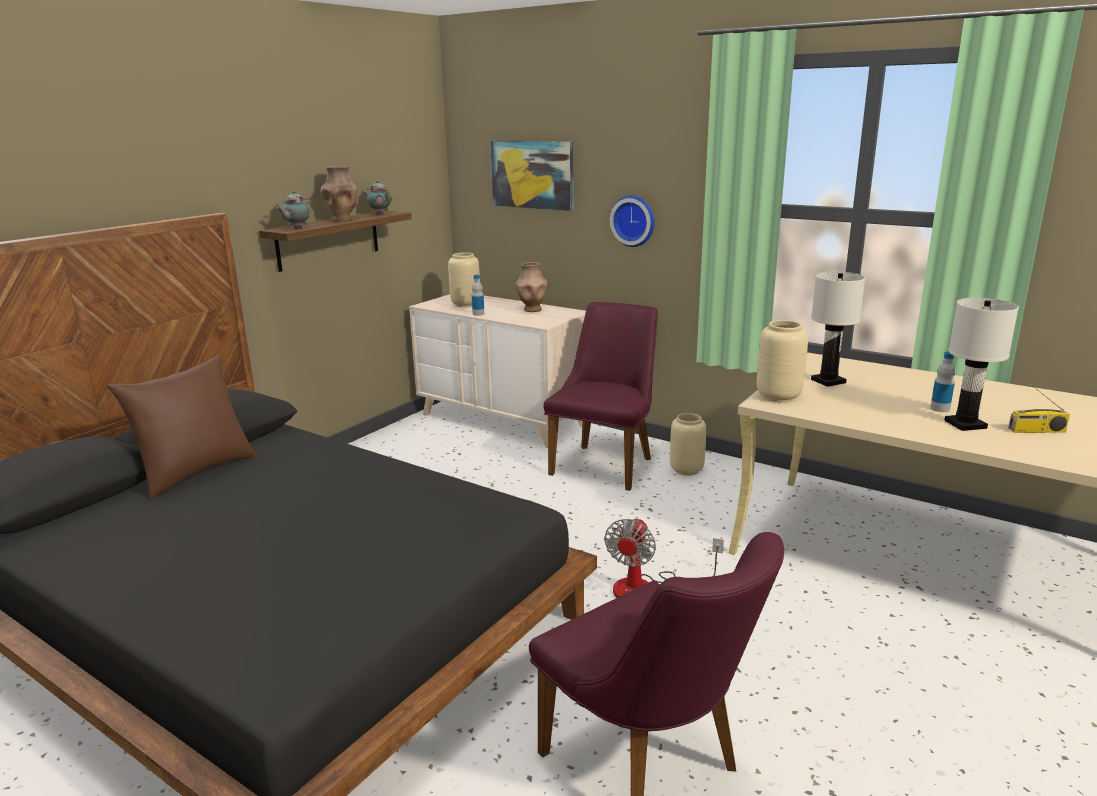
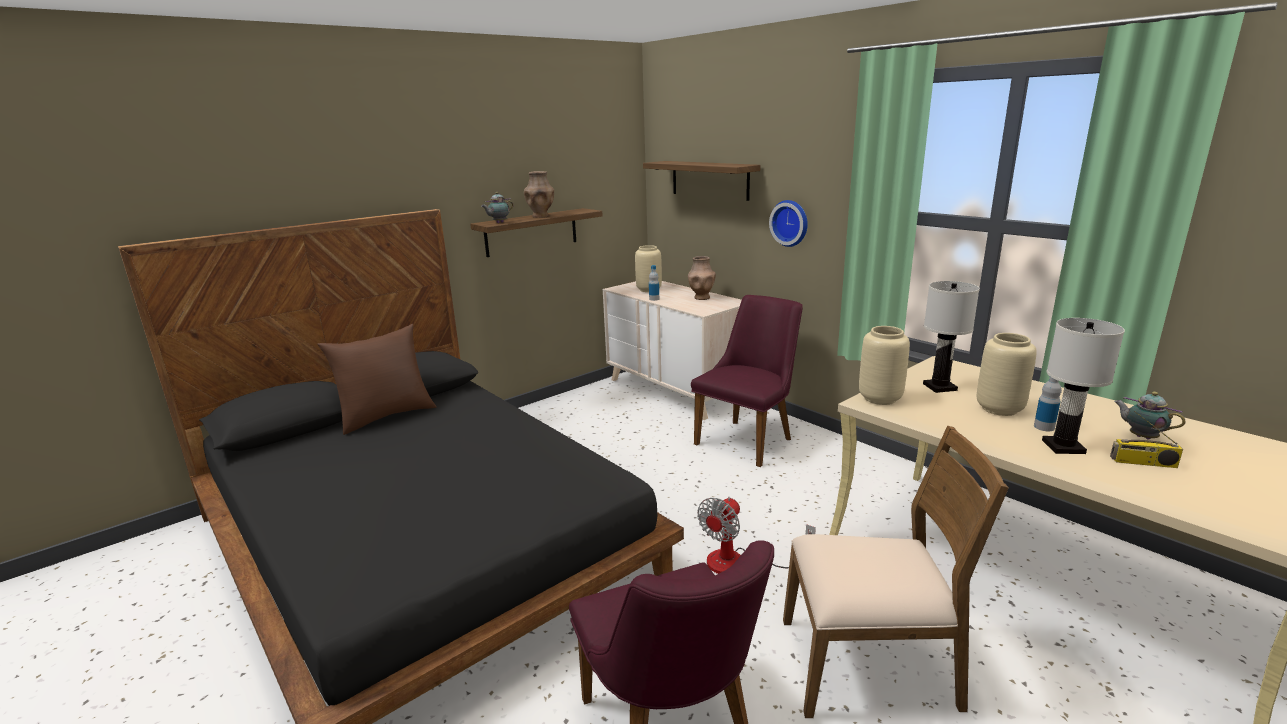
camera: 15 degrees right, 0 degrees up
teapot [364,180,392,215] -> teapot moved to [1114,392,1186,440]
picture [490,141,573,211] -> shelf [643,161,761,201]
beige vase [670,413,706,476] -> beige vase moved to [977,333,1037,416]
none -> brown chair [783,426,1009,718]

